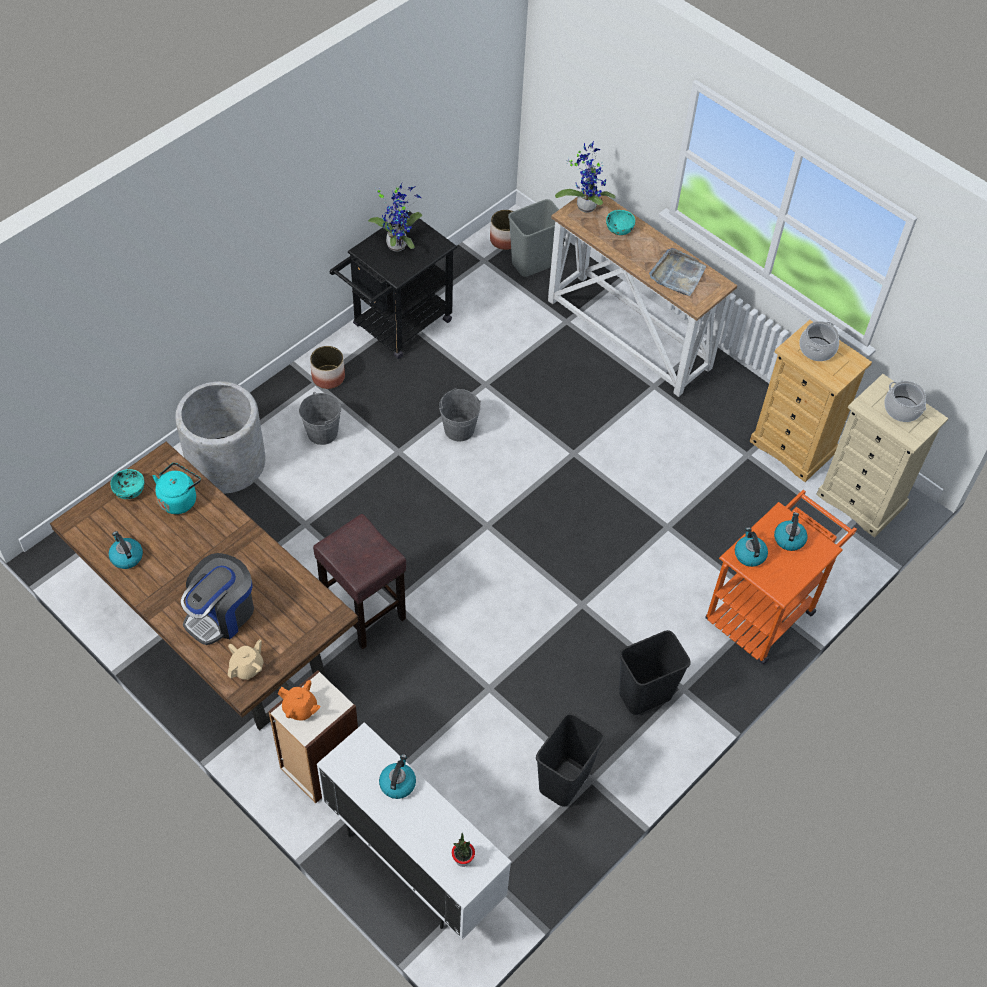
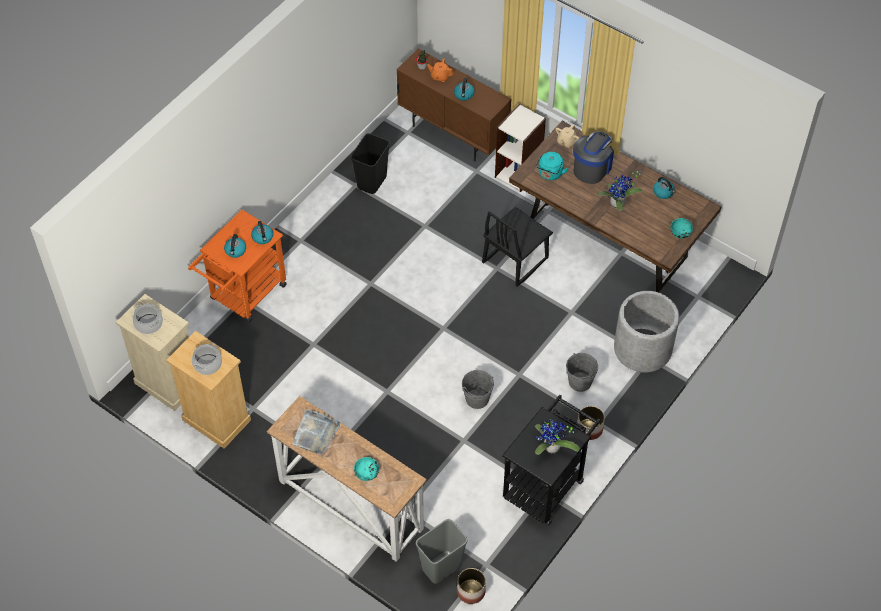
camera: 175 degrees right, 0 degrees up
turquoise kettle [152,463,201,514] -> turquoise kettle moved to [536,152,568,180]
orange teapot [278,680,321,721] -> orange teapot moved to [427,59,454,82]
brown stool [313,514,406,649] -> black chair [482,207,553,287]
white cabinet [317,722,511,940] -> brown cabinet [396,49,511,161]
potted plant [555,141,616,213] -> potted plant moved to [598,171,643,211]
black trash can [619,630,691,715] -> none

